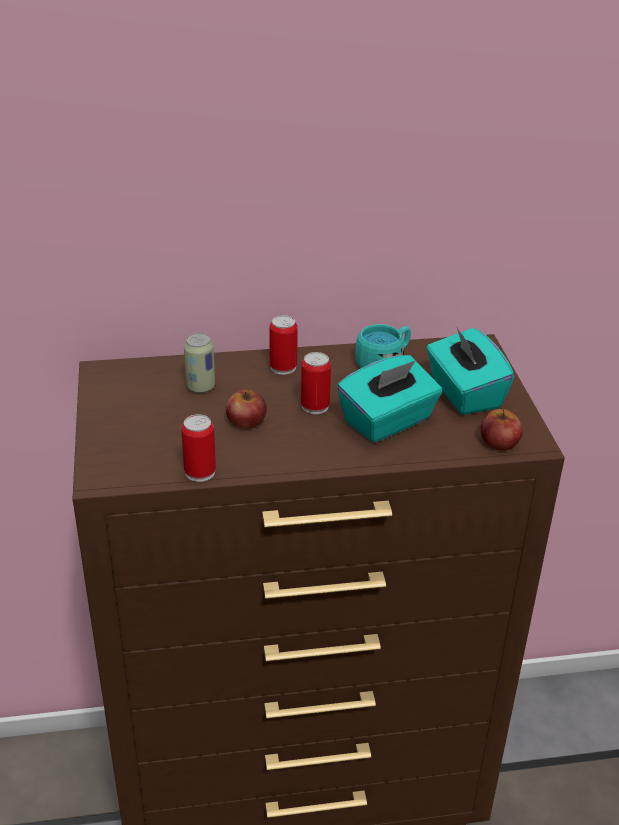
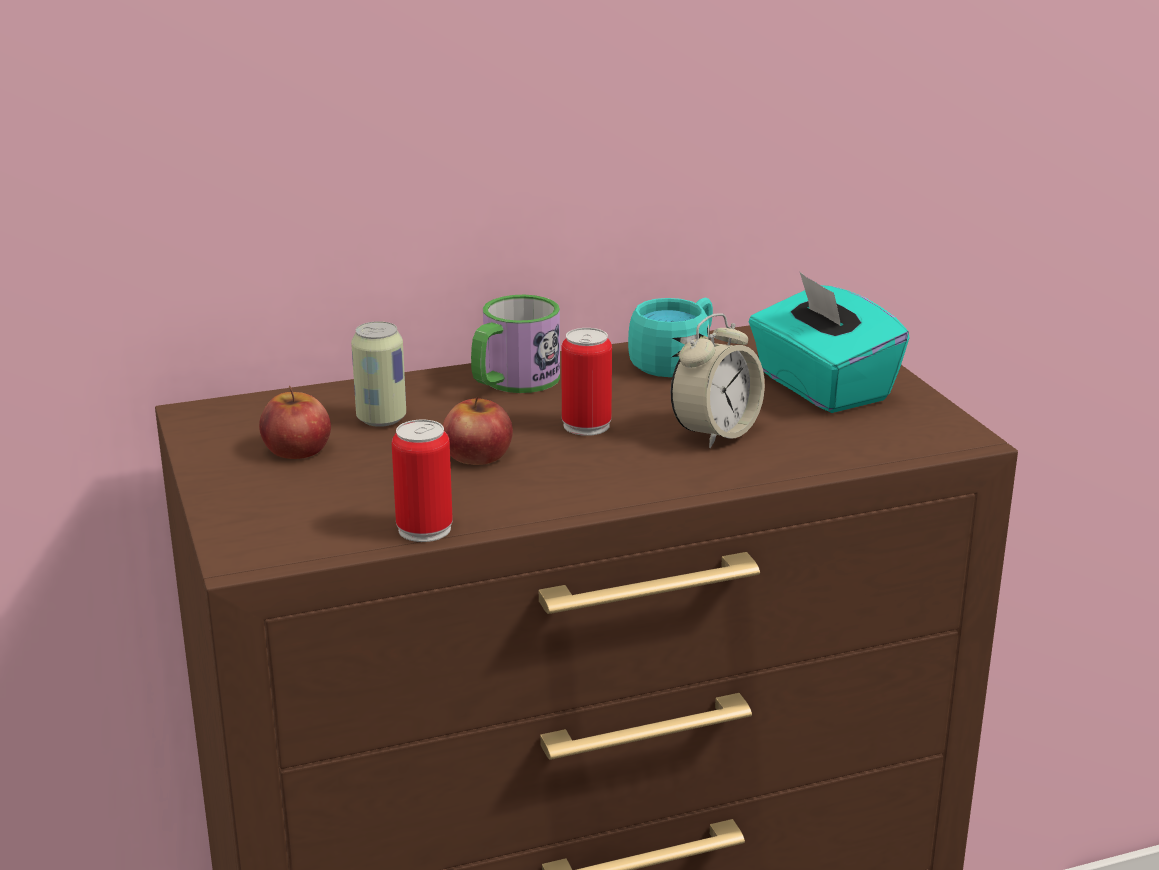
camera: 10 degrees left, 10 degrees down
can [269,315,298,375] -> mug [471,295,560,393]
turquoise tissue box [337,355,442,442] -> alarm clock [671,313,765,448]
apple [480,408,523,451] -> apple moved to [259,386,331,459]

